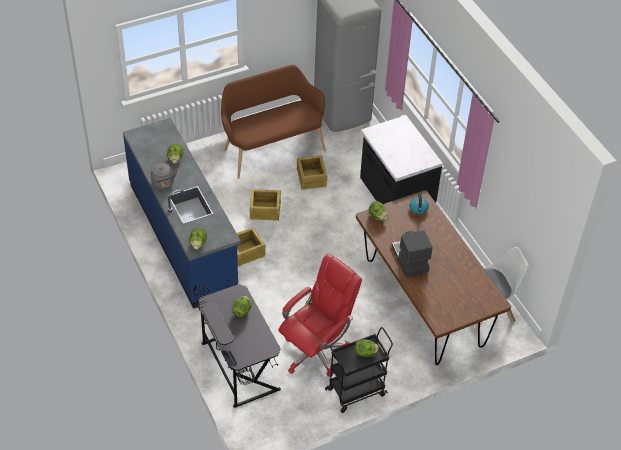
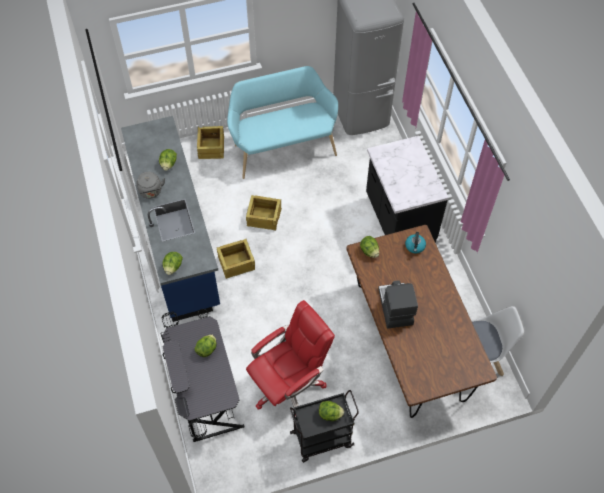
camera: 10 degrees right, 10 degrees up
brown bench [221,65,326,179] -> turquoise bench [227,66,338,179]
crate [296,155,327,190] -> crate moved to [197,126,224,159]

